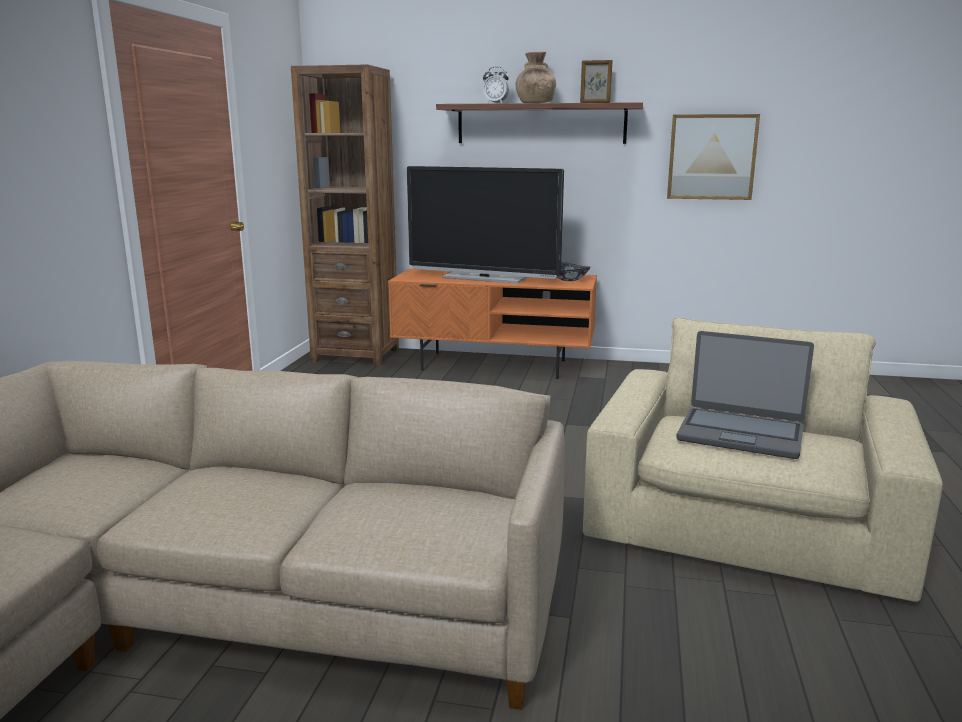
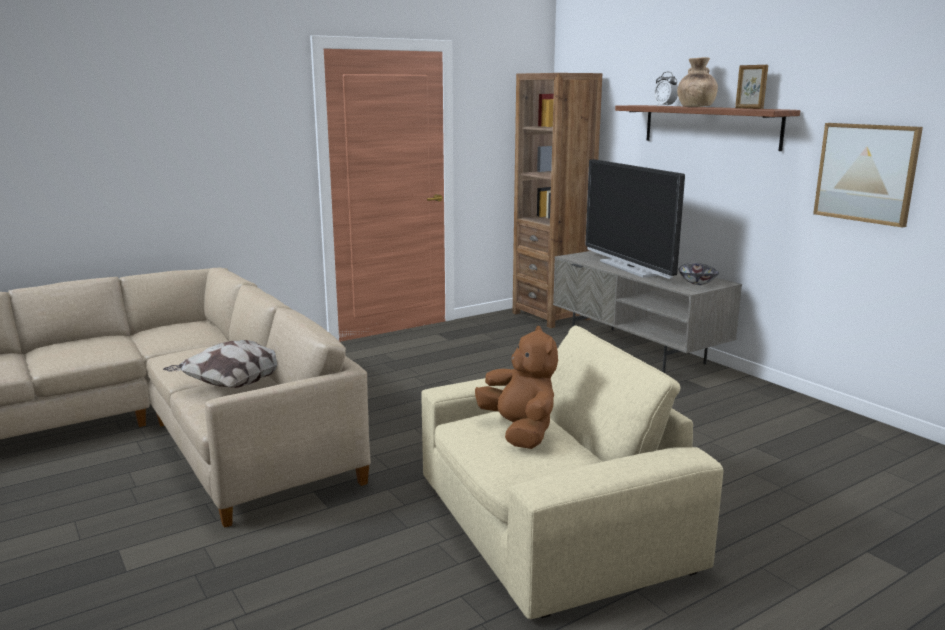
camera: 45 degrees right, 0 degrees up
orange tv stand [388,268,597,379] -> grey tv stand [553,251,742,373]
laptop [676,331,814,459] -> brown plush toy [475,326,558,449]
none -> pillow [163,340,277,388]

